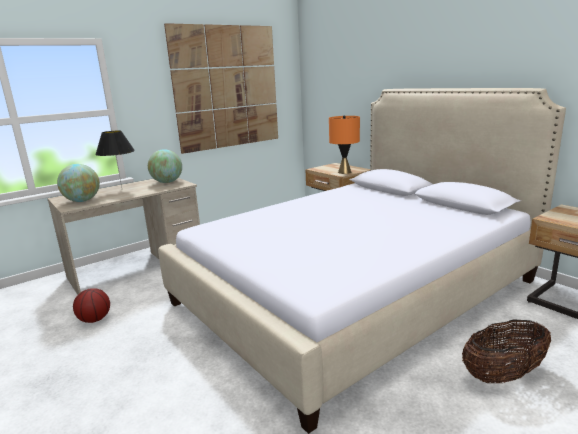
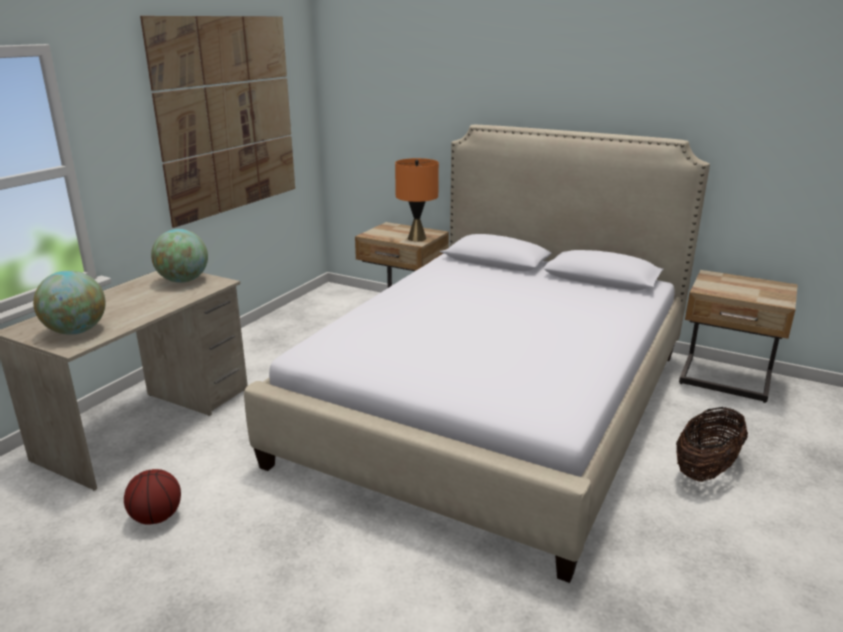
camera: 25 degrees left, 5 degrees up
black table lamp [95,130,135,188] -> none

